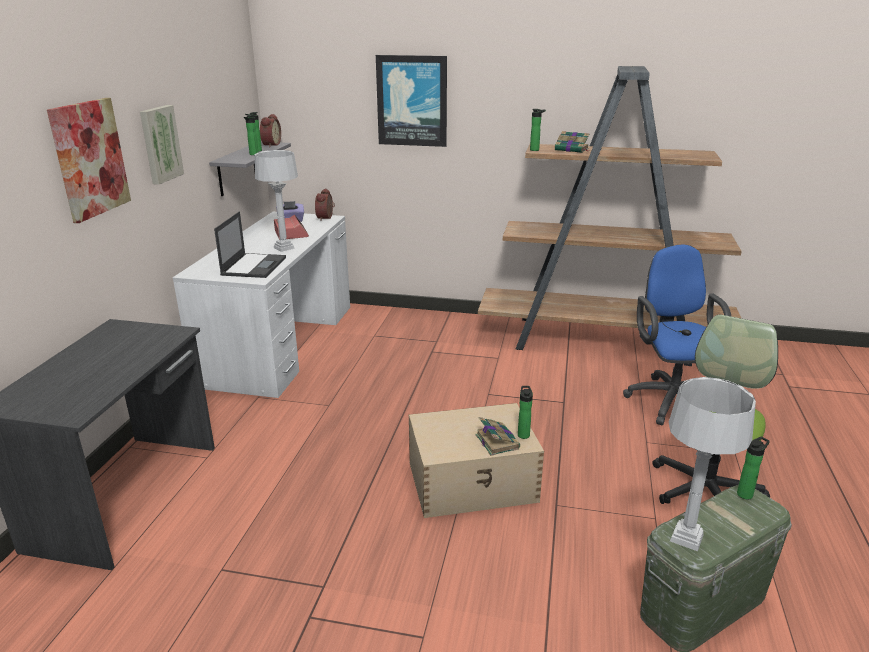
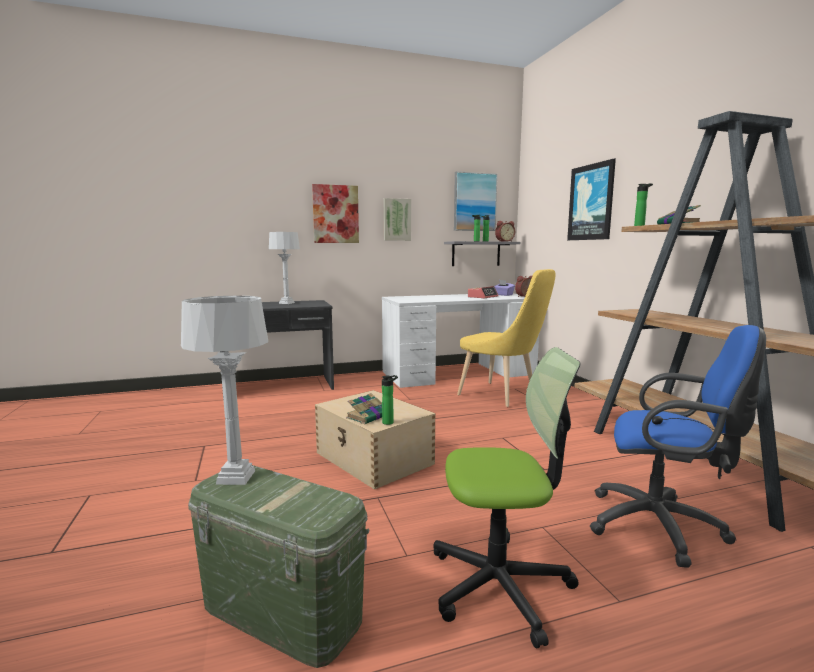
camera: 60 degrees right, 15 degrees down
laptop [214,211,286,278] -> none
grey table lamp [255,150,298,252] -> grey table lamp moved to [269,232,300,304]
blue office chair [623,244,732,425] -> blue office chair turned 60 degrees clockwise [590,325,766,568]
bottle [737,437,770,500] -> none
none -> picture [454,171,498,231]
none -> yellow chair [457,269,555,407]

